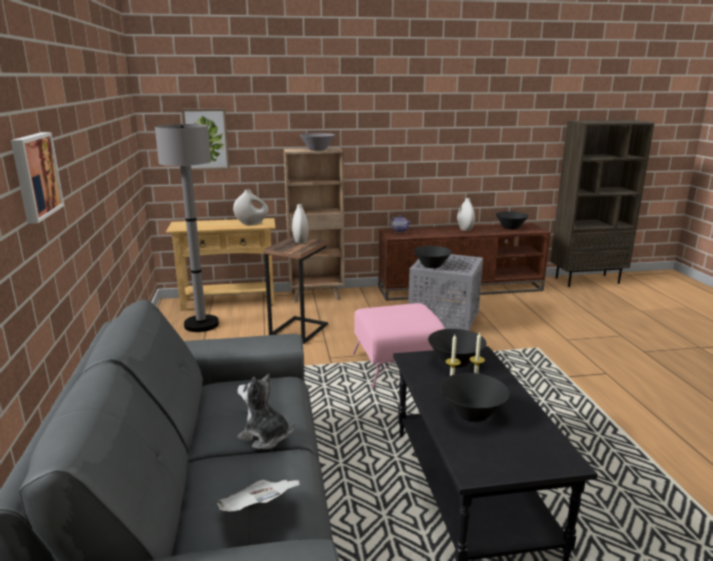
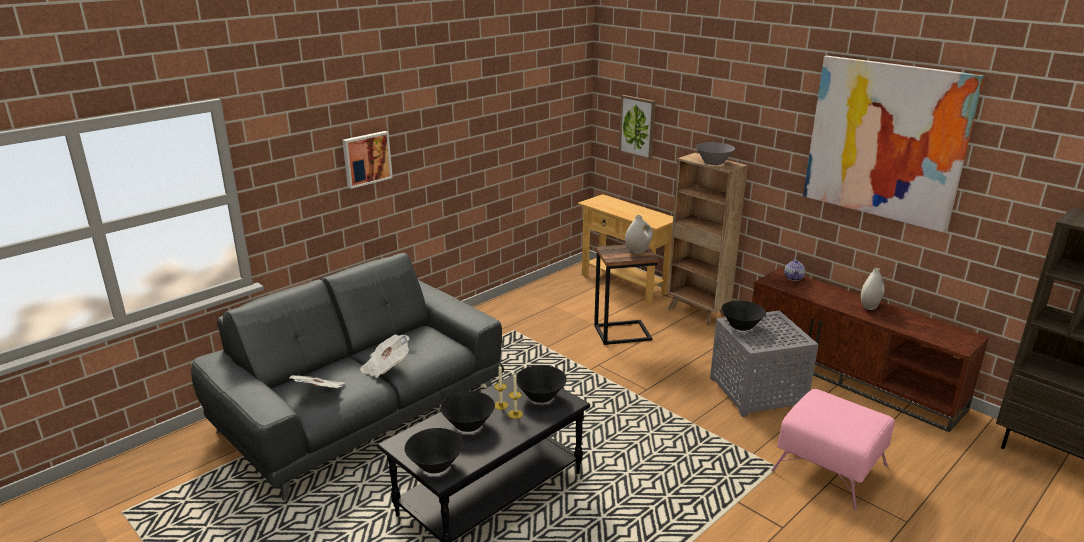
camera: 55 degrees right, 5 degrees up
grey floor lamp [155,124,219,332] -> none
white vase [233,190,269,225] -> none
plush toy [237,374,295,449] -> newspaper [360,334,410,378]
pink ottoman [352,303,445,389] -> pink ottoman moved to [771,389,895,510]
black bowl [496,211,529,229] -> black bowl moved to [405,428,464,473]
none -> picture [803,56,984,233]

